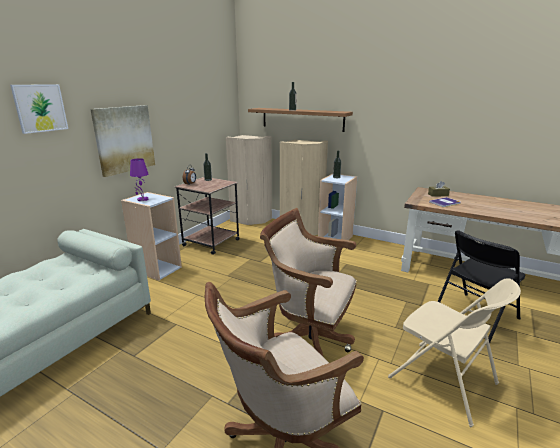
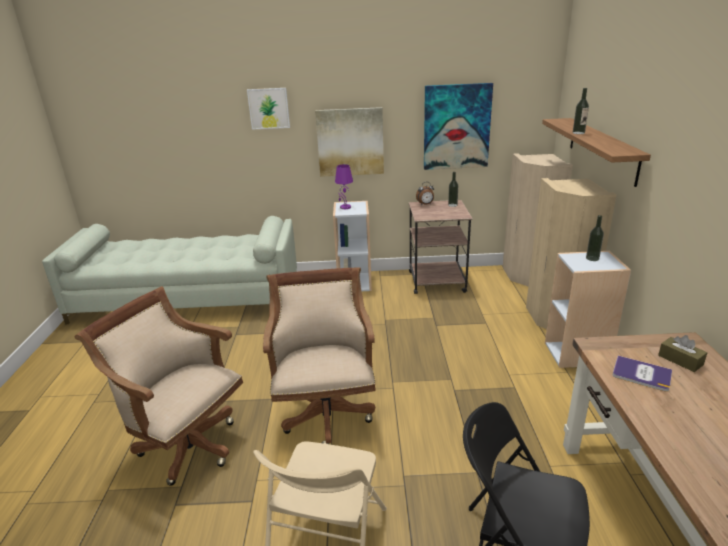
camera: 60 degrees right, 5 degrees up
none -> picture [424,83,493,170]

